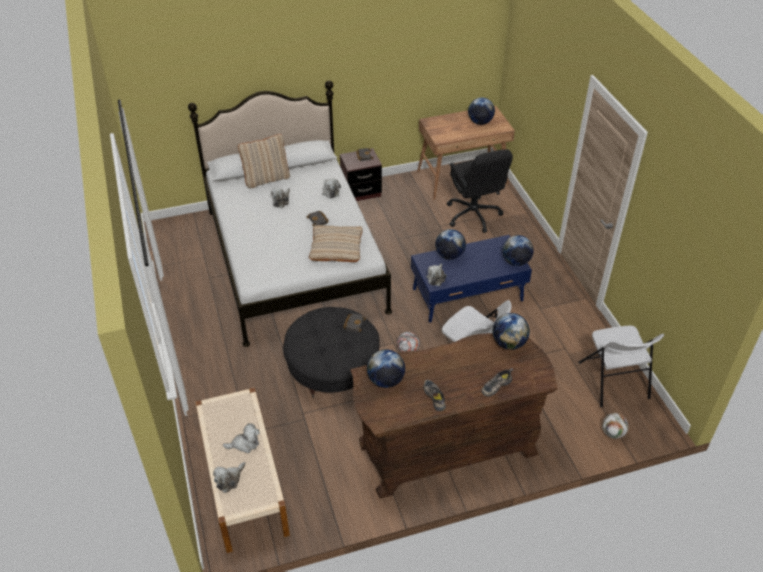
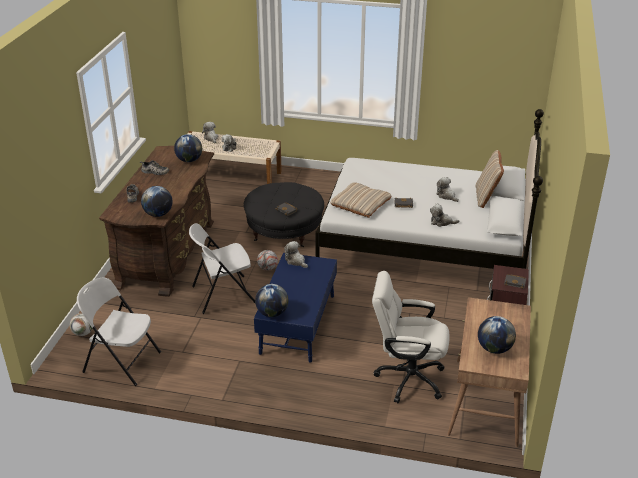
camera: 120 degrees right, 10 degrees down
globe [435,229,466,260] -> none
black office chair [447,149,513,233] -> white office chair [372,271,449,403]

